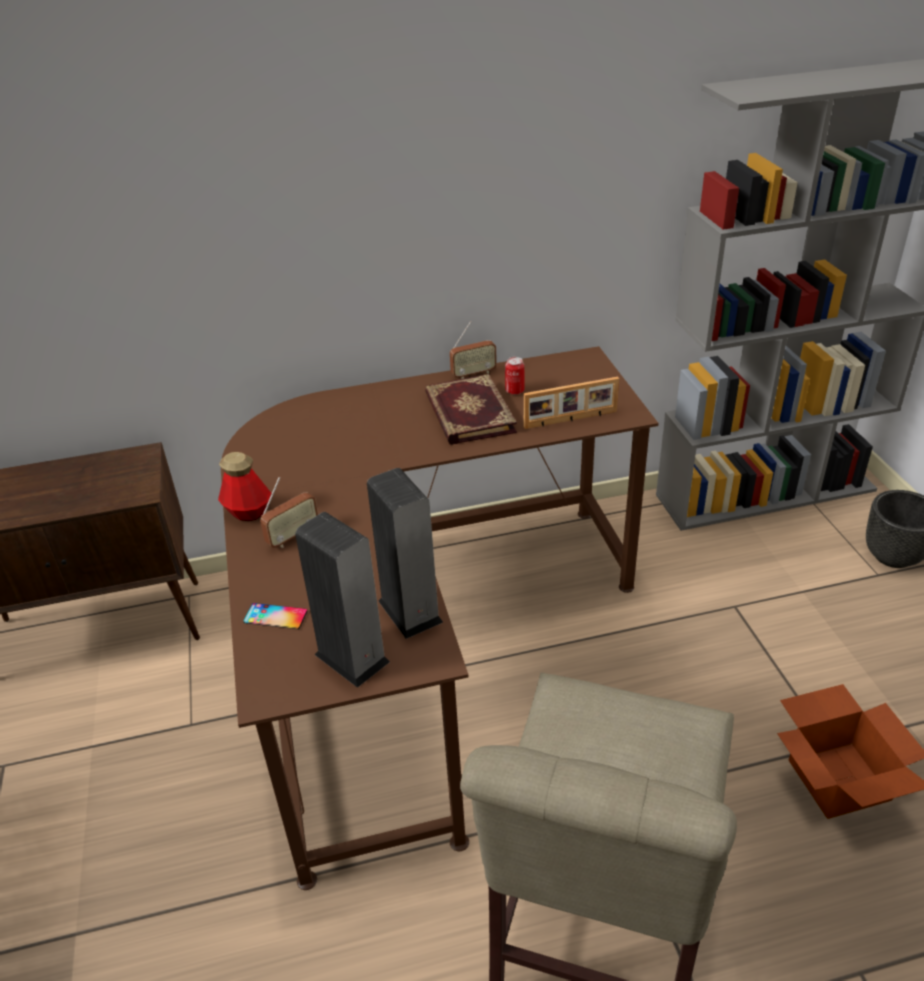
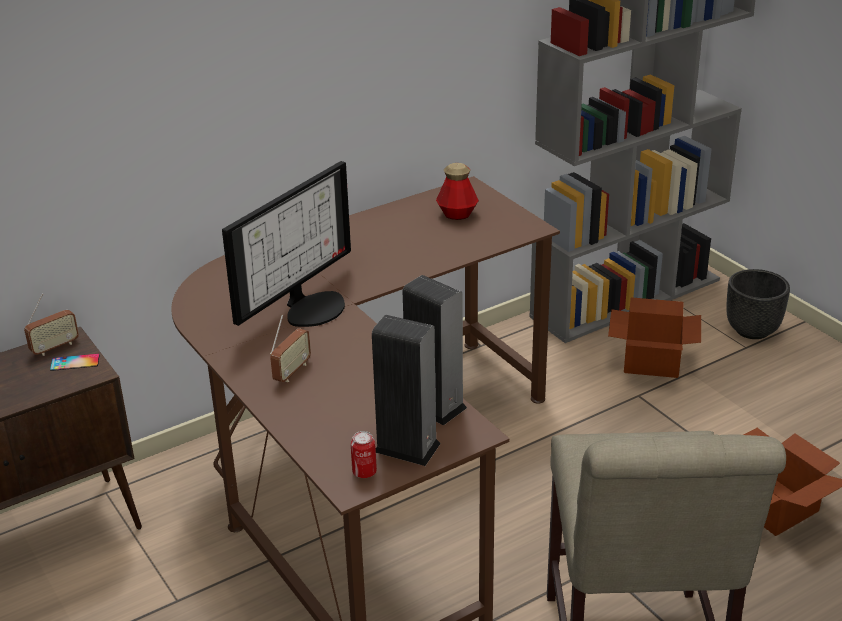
camera: 20 degrees left, 5 degrees down
bottle [218,452,272,521] -> bottle moved to [436,163,479,220]
phone [243,603,307,629] -> phone moved to [50,354,100,371]
book [425,374,517,445] -> none
radio [450,321,497,379] -> radio moved to [24,294,79,356]
can [505,357,524,395] -> can moved to [351,431,377,478]
picture frame [524,377,619,429] -> none
none -> monitor [222,161,351,327]
none -> cardboard box [608,297,701,378]

